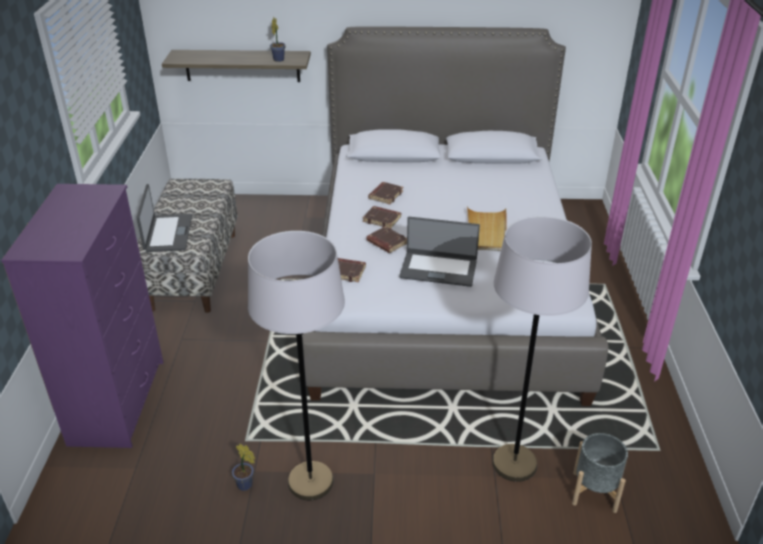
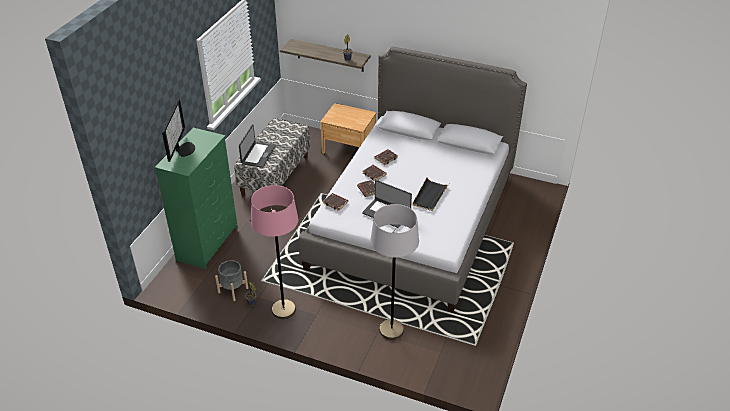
camera: 20 degrees right, 5 degrees up
purple dresser [1,184,163,448] -> green dresser [155,128,238,269]
grey floor lamp [248,231,345,500] -> pink floor lamp [251,185,298,319]
beige tray [467,206,507,251] -> black tray [413,178,449,211]
grey planter [572,433,628,513] -> grey planter moved to [215,260,248,301]
none -> monitor [162,99,195,162]
none -> brown nightstand [321,103,376,154]

